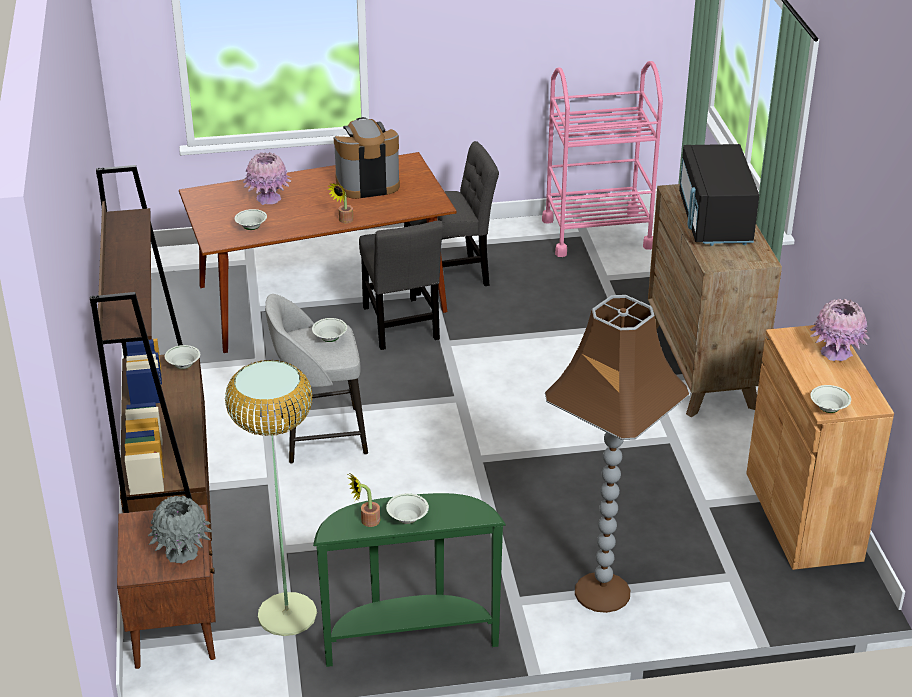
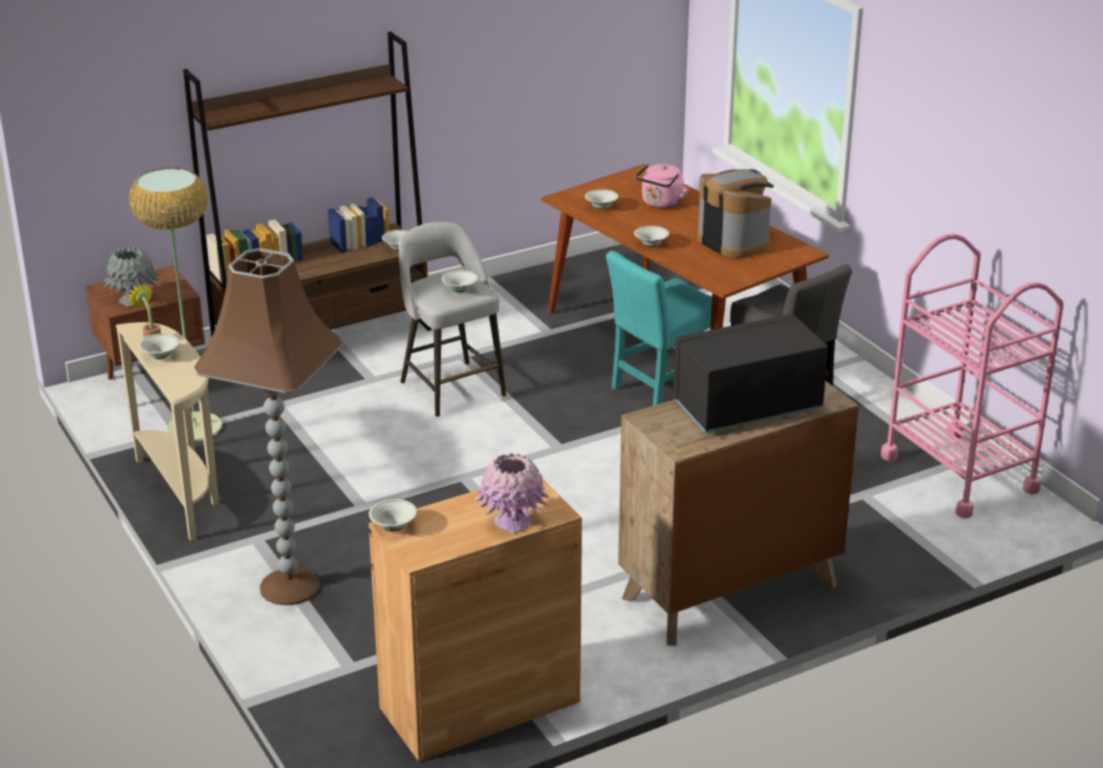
camera: 70 degrees right, 5 degrees down
pink vase [243,152,291,205] -> pink kettle [636,164,690,208]
green console table [313,493,506,667] -> beige console table [116,322,219,541]
potted plant [328,183,353,223] -> white bowl [634,226,669,247]
grey chair [359,220,443,350] -> turquoise chair [606,251,712,406]

